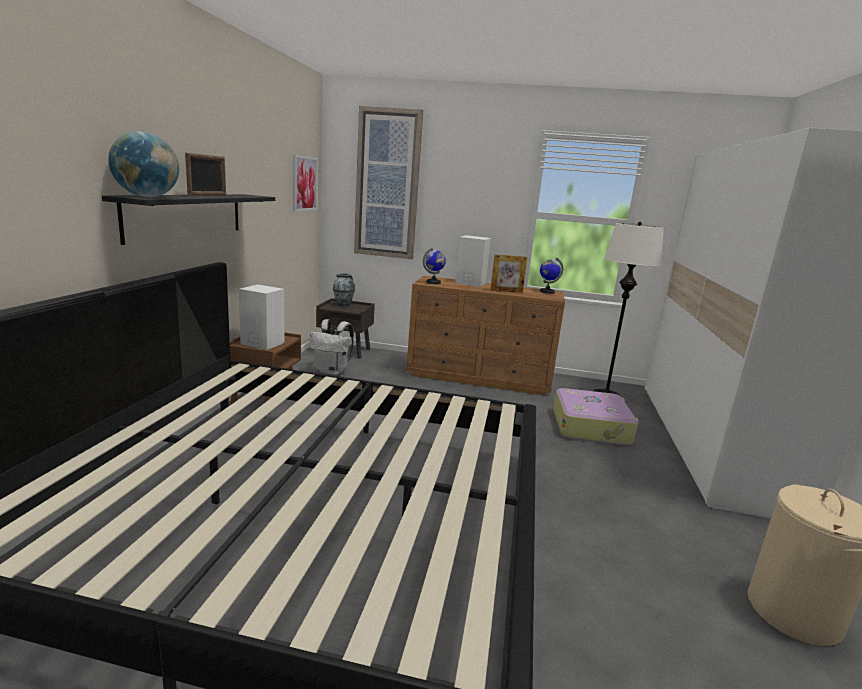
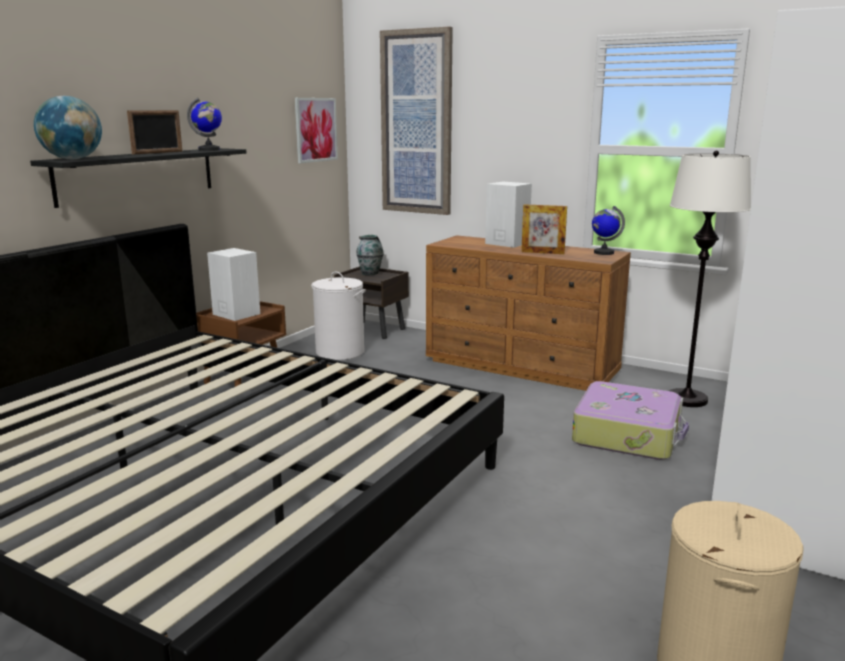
camera: 20 degrees right, 0 degrees up
white backpack [309,319,354,375] -> white laundry basket [311,271,366,360]
globe [423,248,446,284] -> globe moved to [187,98,222,151]

